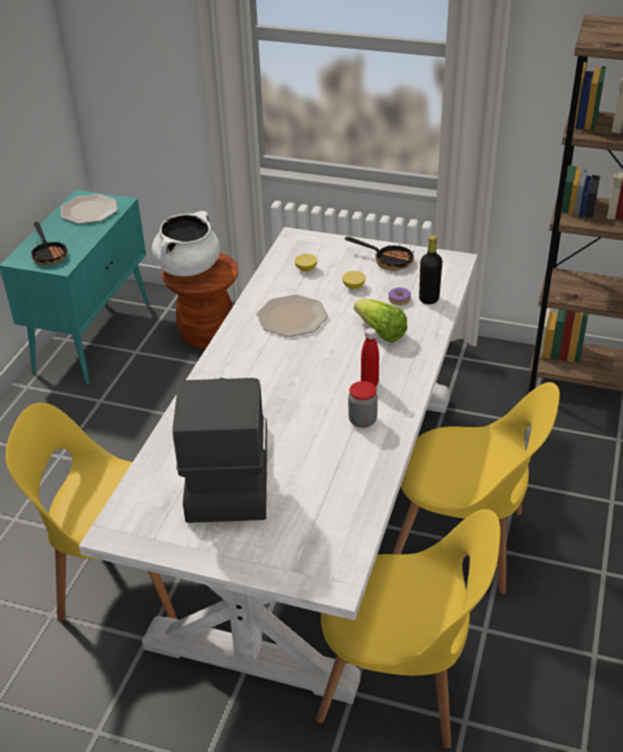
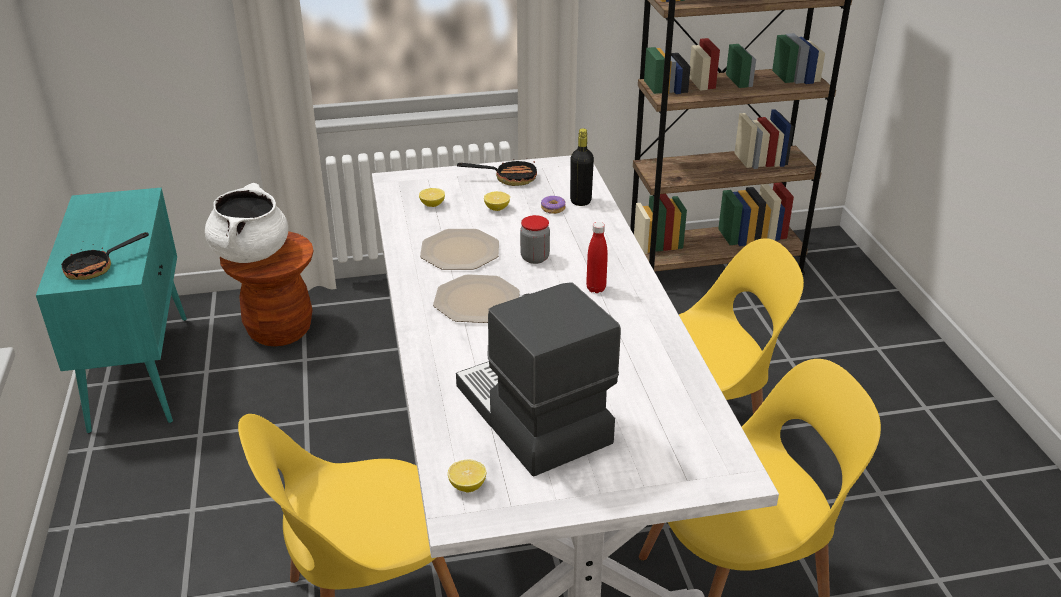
camera: 30 degrees left, 5 degrees down
frying pan [30,222,67,265] -> frying pan turned 105 degrees clockwise [62,232,149,280]
plate [61,194,118,224] -> plate moved to [433,274,520,323]
jar [348,381,378,428] -> jar moved to [520,215,550,264]
lettuce [354,299,407,342] -> none
none -> lemon [448,460,486,493]

